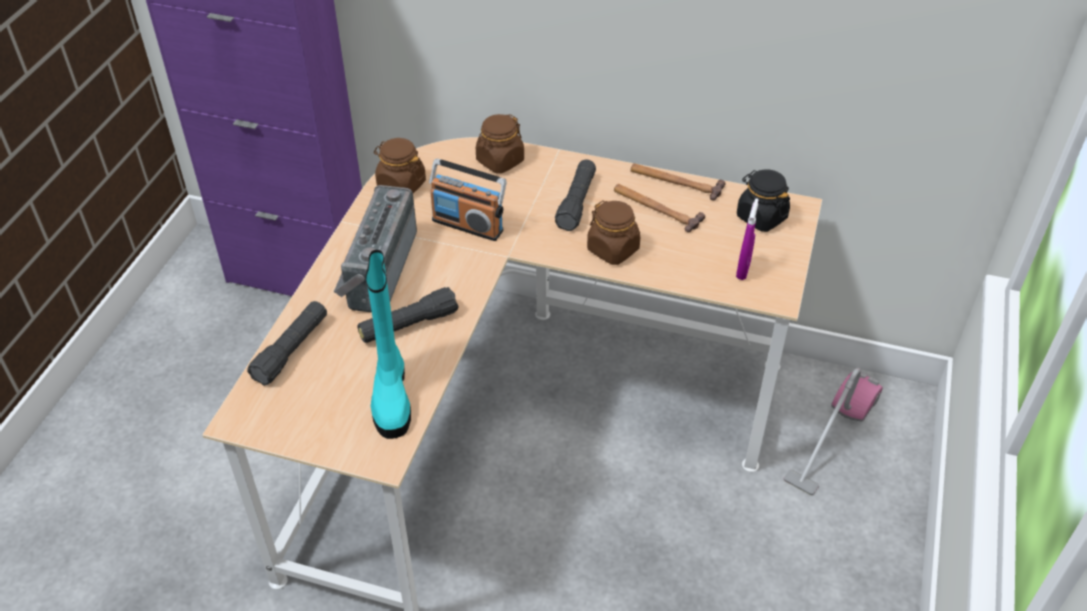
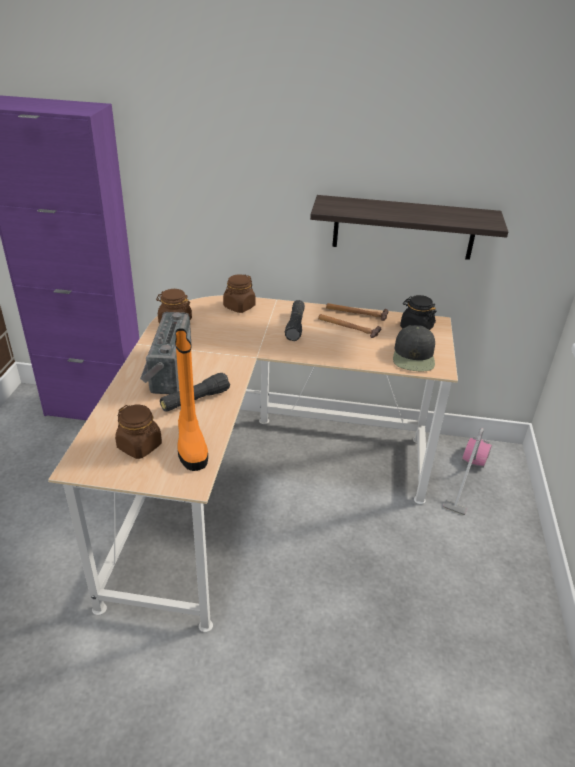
camera: 10 degrees left, 10 degrees down
black flashlight [247,301,327,386] -> none
turquoise boot [365,250,411,439] -> orange boot [175,328,208,471]
radio [429,159,507,241] -> none
brown jar [587,200,640,265] -> brown jar moved to [115,405,162,459]
purple spray bottle [736,198,759,280] -> black cap [393,325,435,371]
none -> shelf [310,195,508,260]

